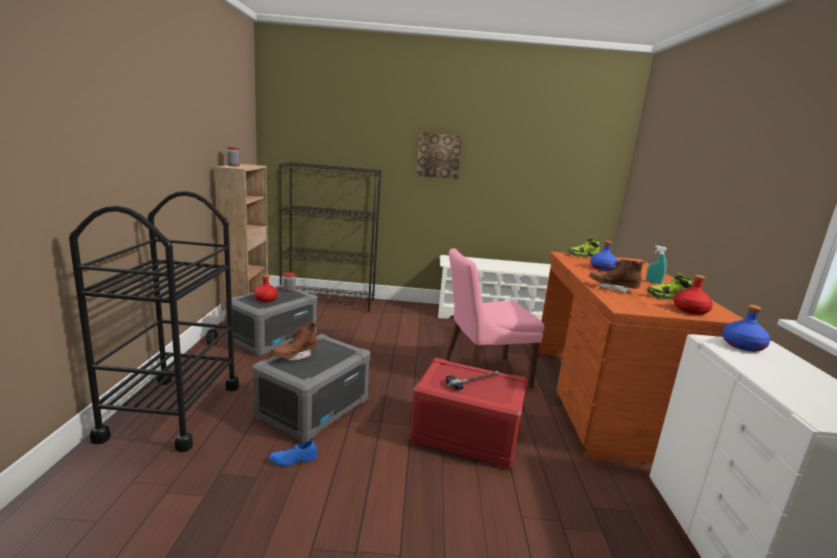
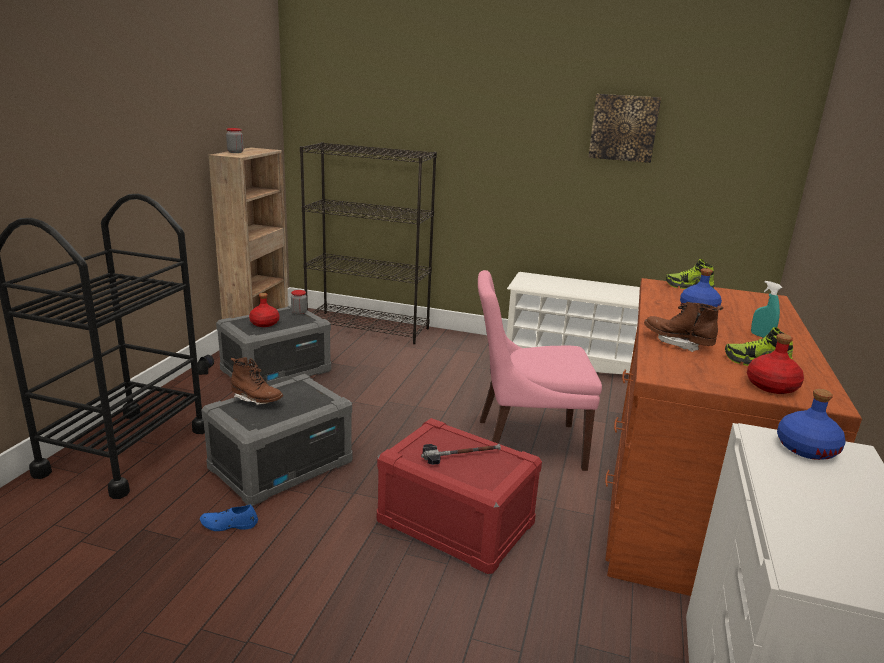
camera: 15 degrees right, 5 degrees up
brown boot [273,321,317,361] -> brown boot turned 120 degrees counterclockwise [231,357,283,405]
picture [417,133,462,179] -> picture moved to [588,94,661,163]

